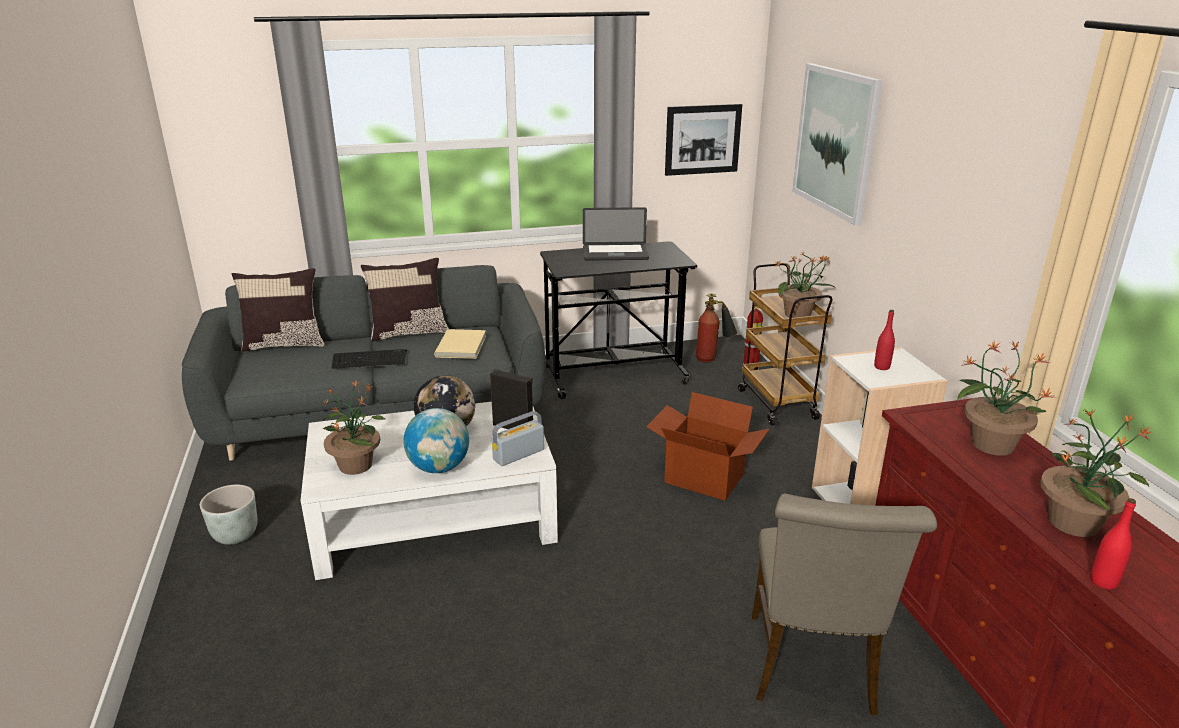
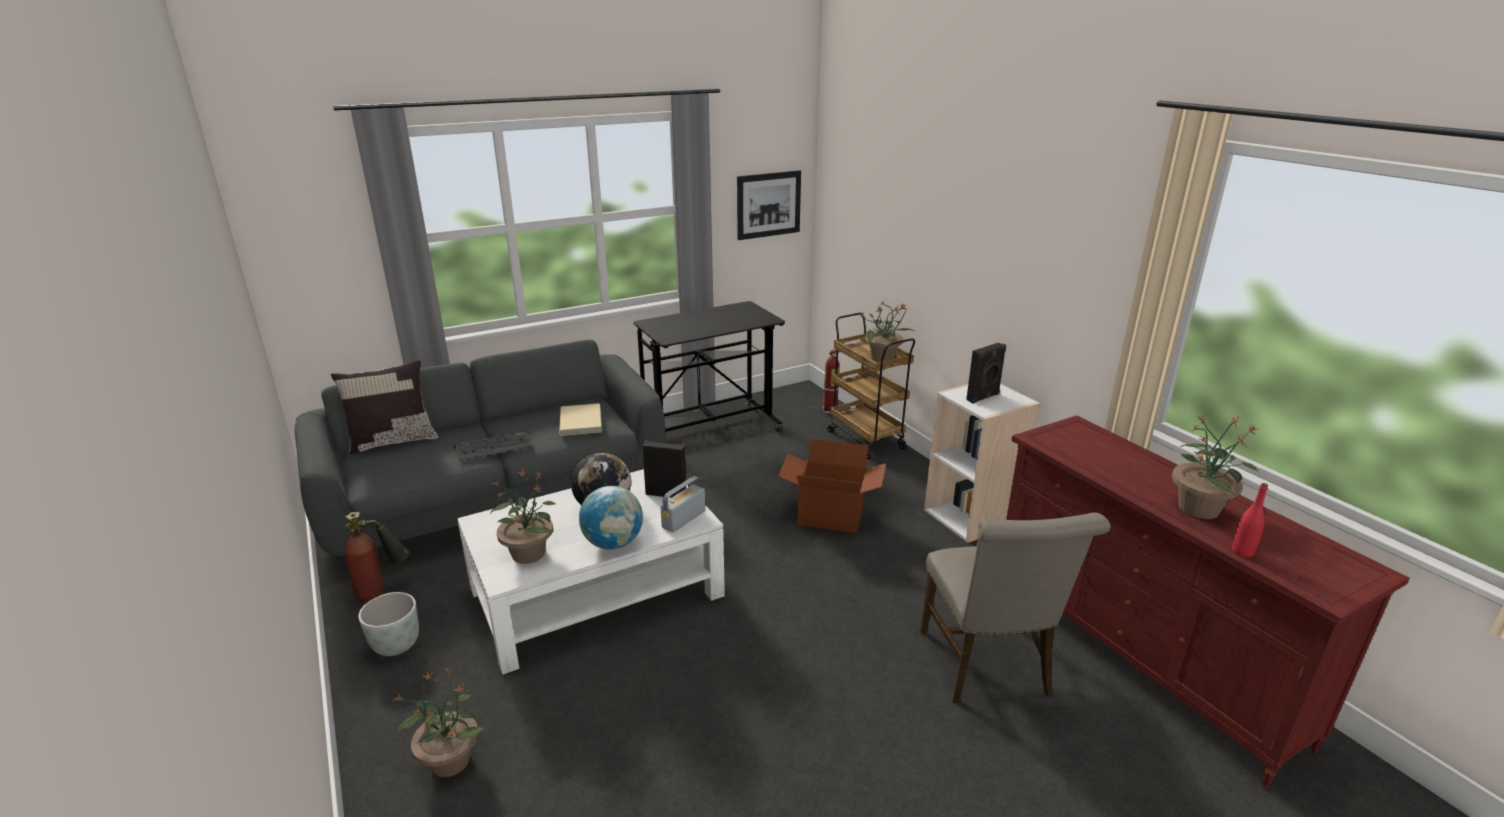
camera: 15 degrees left, 0 degrees up
pillow [361,258,449,341] -> none
laptop [583,207,649,261] -> none
fire extinguisher [696,294,737,363] -> fire extinguisher moved to [344,512,410,602]
picture [792,63,883,226] -> none
red bottle [874,310,895,370] -> black speaker [966,343,1006,404]
potted plant [958,342,1053,456] -> potted plant moved to [395,667,484,777]

